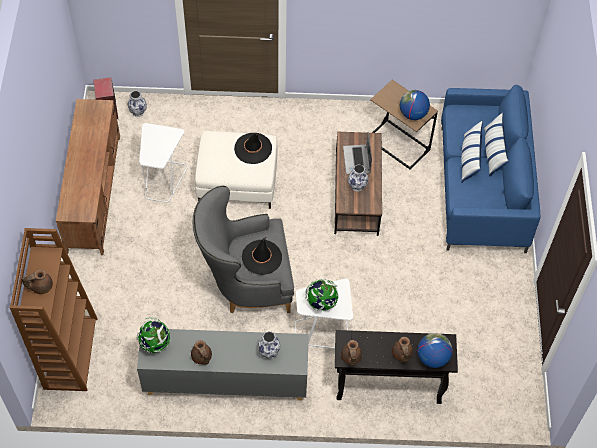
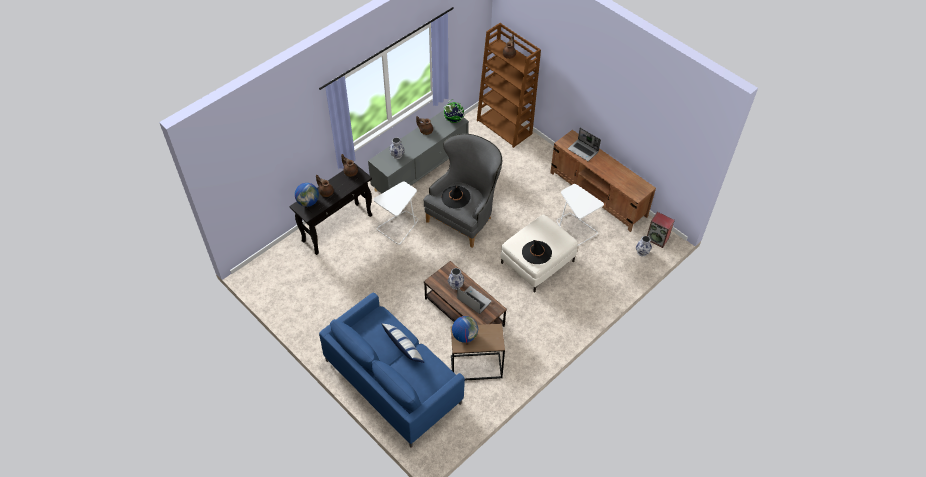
camera: 135 degrees right, 5 degrees down
globe [305,279,339,311] -> none
pillow [484,112,509,177] -> none
none -> laptop [568,128,601,161]

